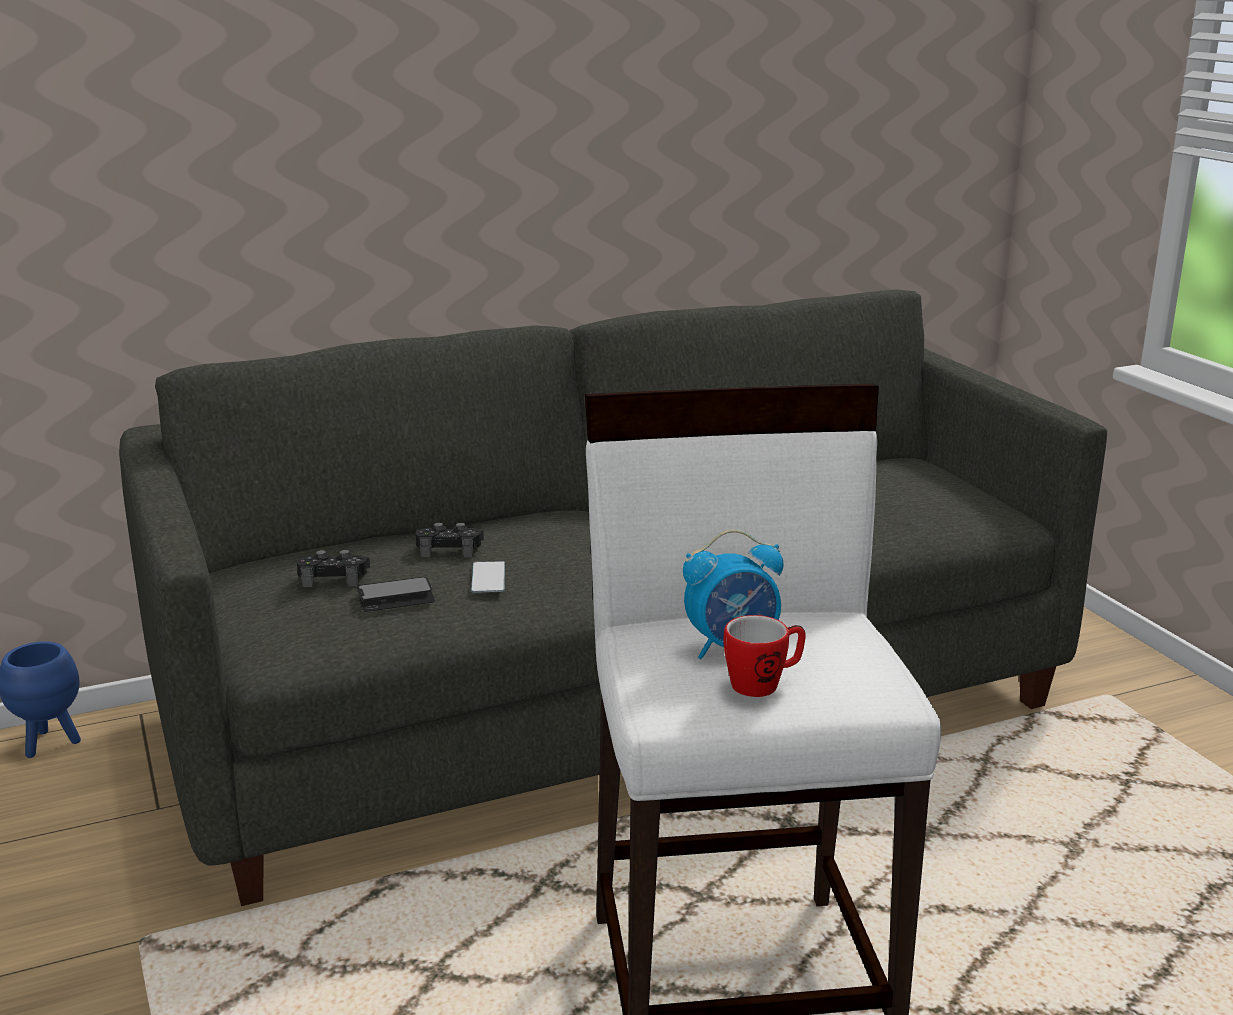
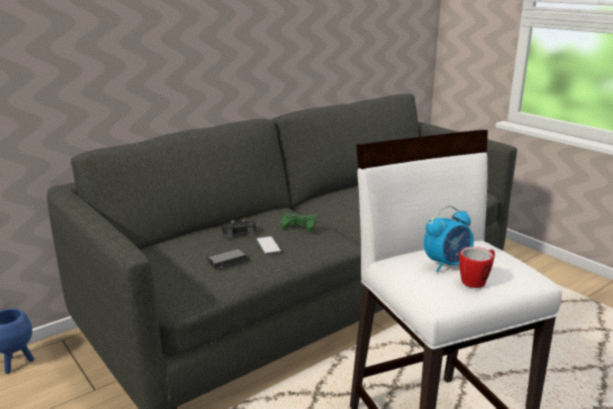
camera: 15 degrees left, 0 degrees up
black game controller [297,550,370,587] -> none
none -> green game controller [282,212,316,232]

